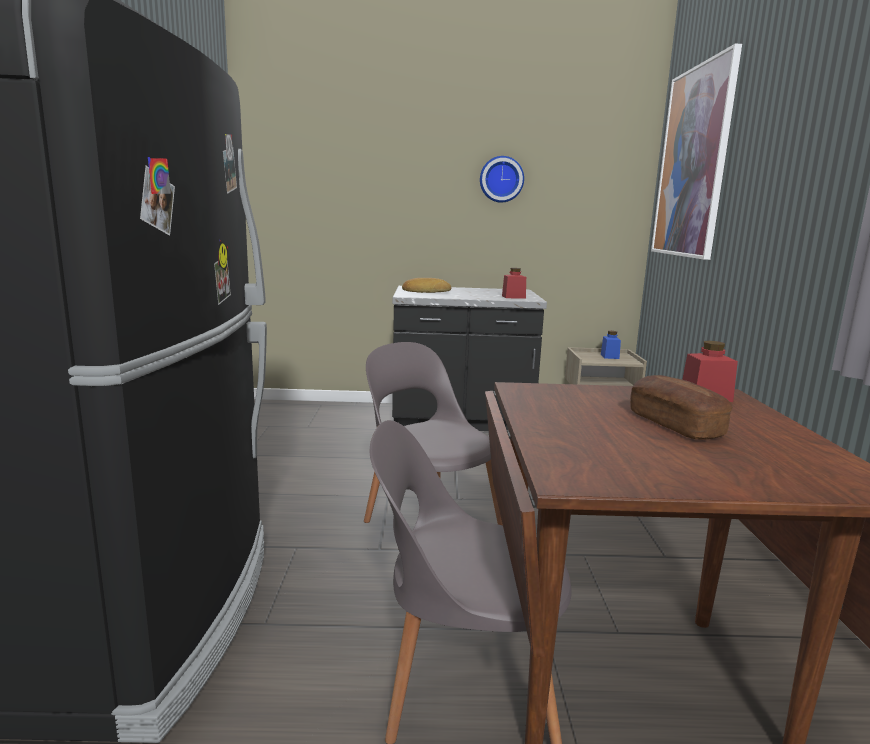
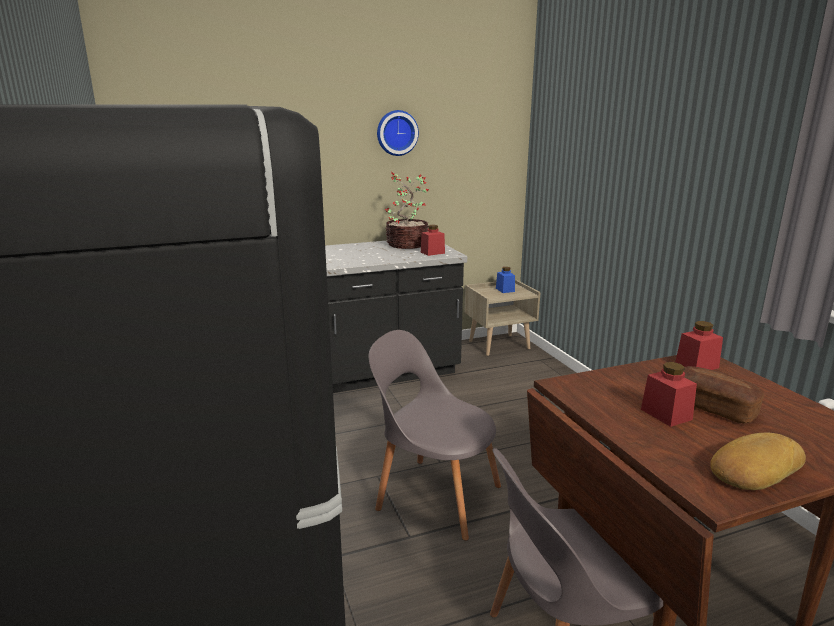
camera: 20 degrees left, 5 degrees up
bread [402,278,451,293] -> bread moved to [710,433,806,490]
picture [651,44,742,260] -> none
none -> potted plant [385,172,429,249]
none -> red jar [641,362,697,427]

